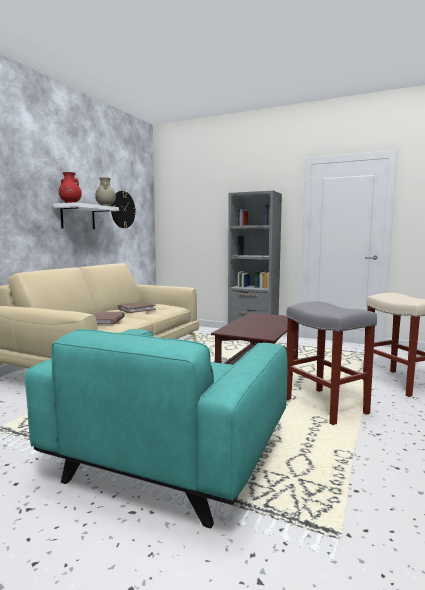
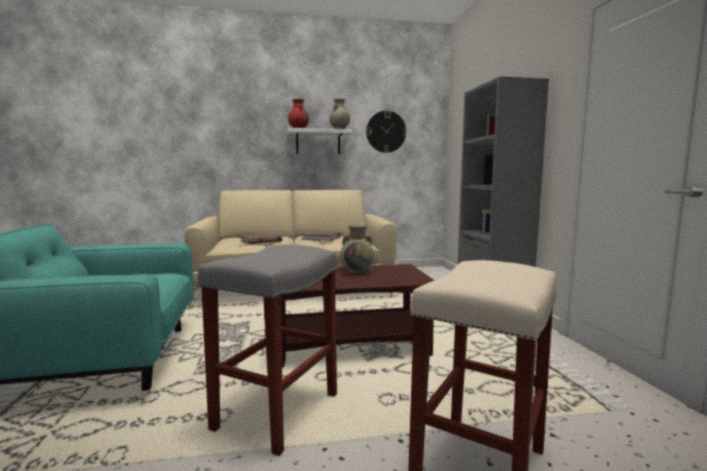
camera: 55 degrees right, 0 degrees up
none -> beige vase [340,225,374,274]

